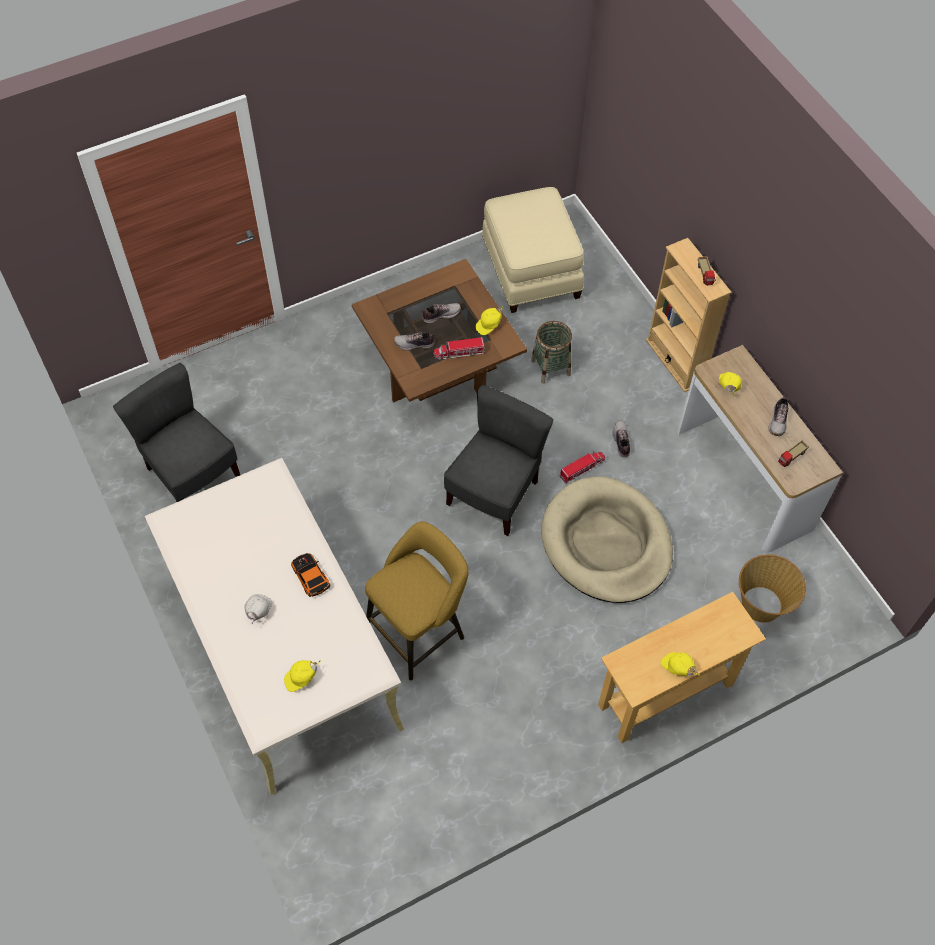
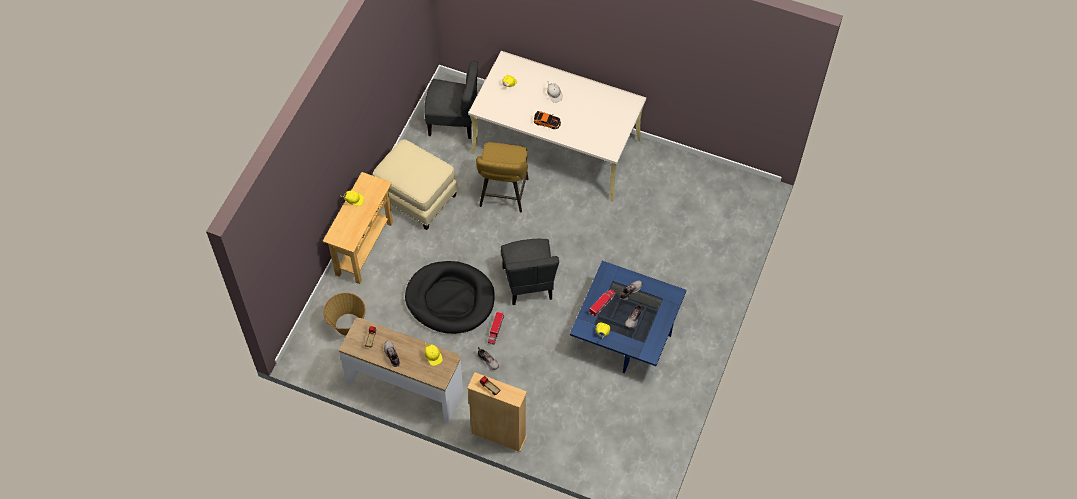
camera: 140 degrees right, 0 degrees up
grey chair [113,363,240,502] -> grey chair moved to [424,61,478,139]
brown coffee table [352,259,527,403] -> blue coffee table [570,261,686,373]
beige ottoman [482,187,584,313] -> beige ottoman moved to [372,139,458,230]
basket [531,321,572,384] -> none
beige dog bed [541,476,673,603] -> black dog bed [405,261,495,334]

